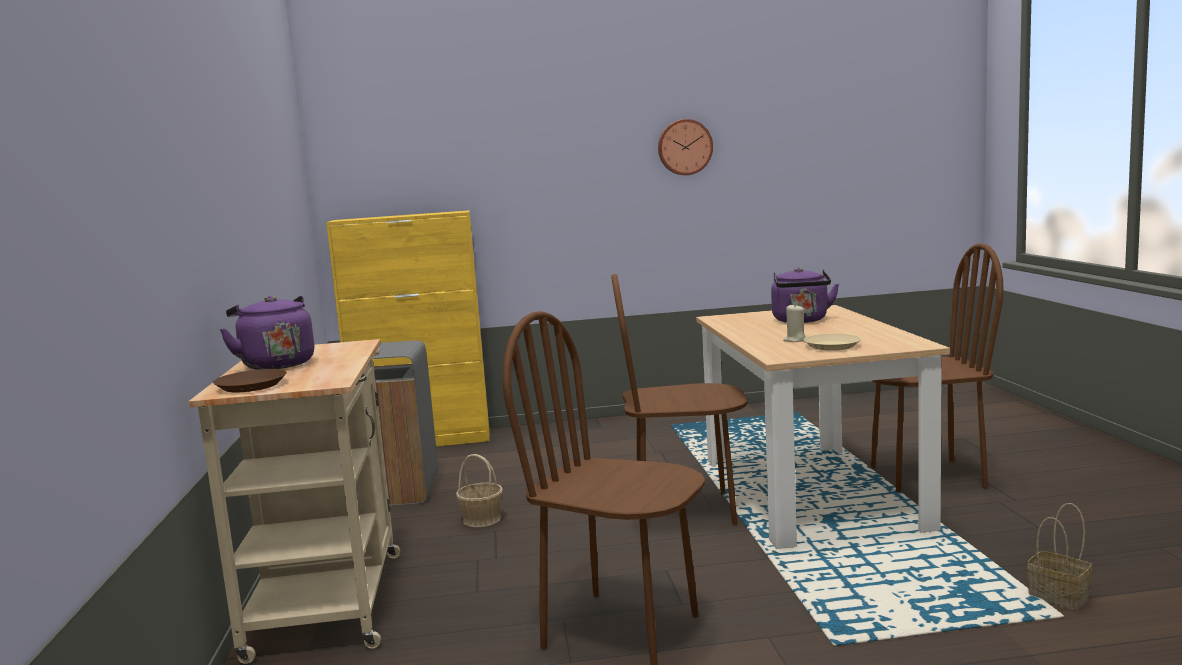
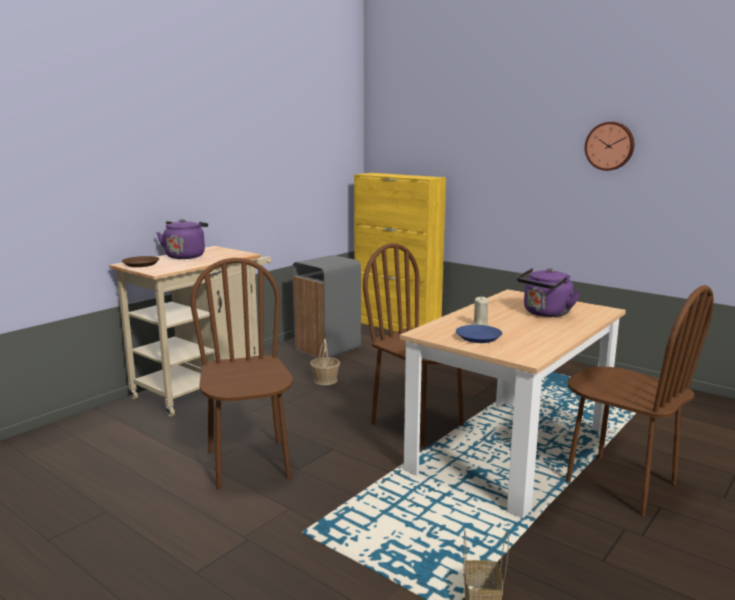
camera: 45 degrees right, 5 degrees up
beige plate [803,333,861,351] -> blue plate [456,325,502,343]

